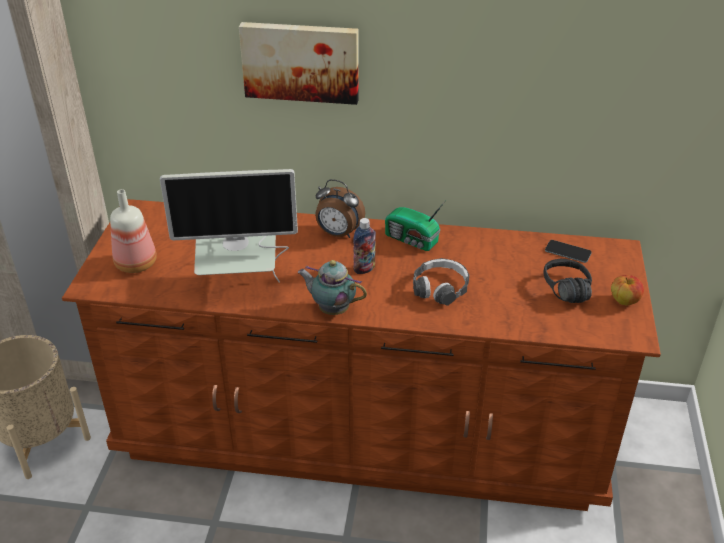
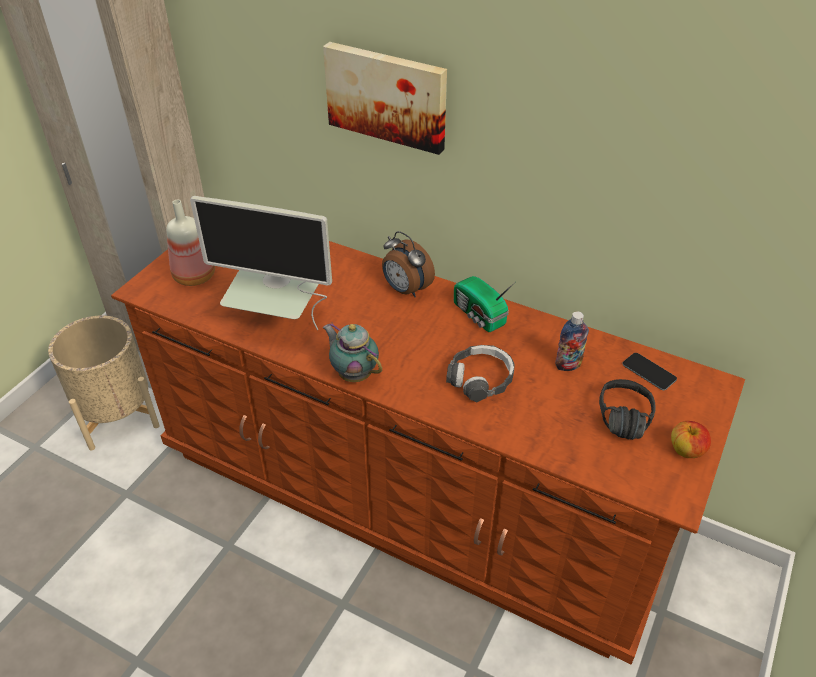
camera: 20 degrees right, 5 degrees up
bottle [353,218,376,274] -> bottle moved to [555,311,589,371]

